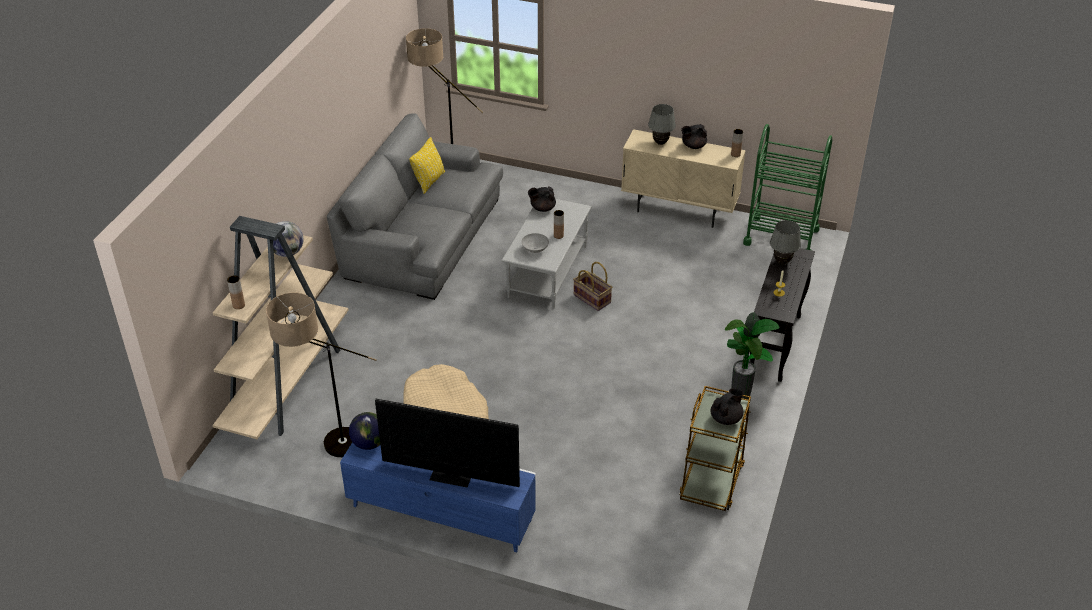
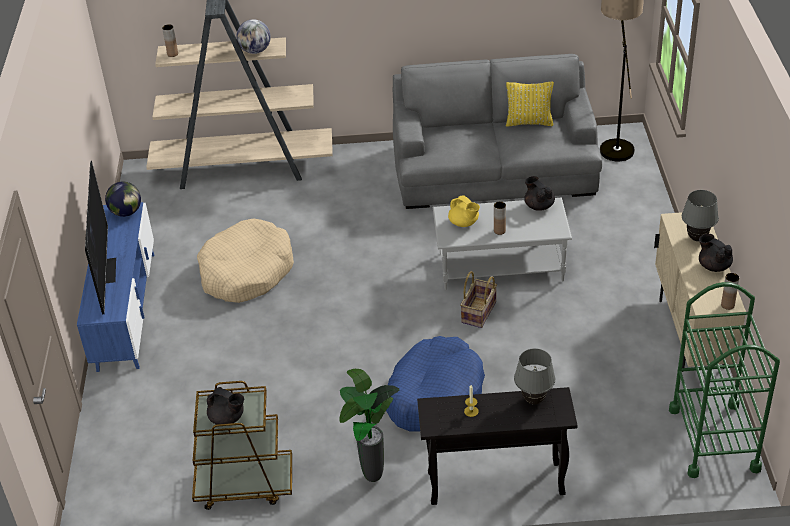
camera: 70 degrees right, 0 degrees up
floor lamp [266,293,377,457] -> none
grey bowl [521,233,549,253] -> yellow teapot [448,195,480,227]
none -> blue dog bed [386,336,485,431]

